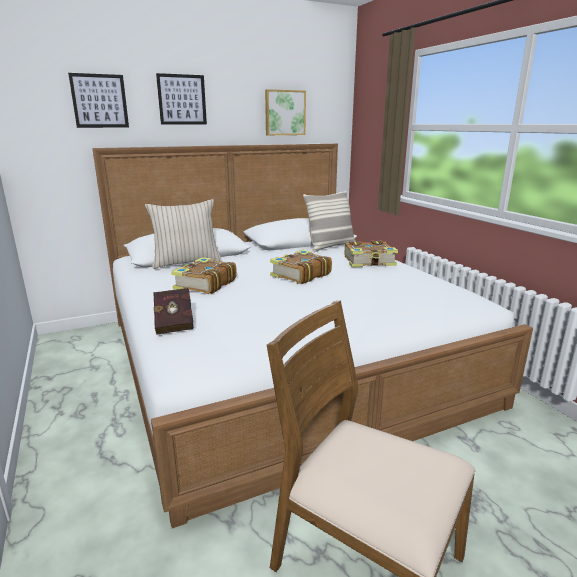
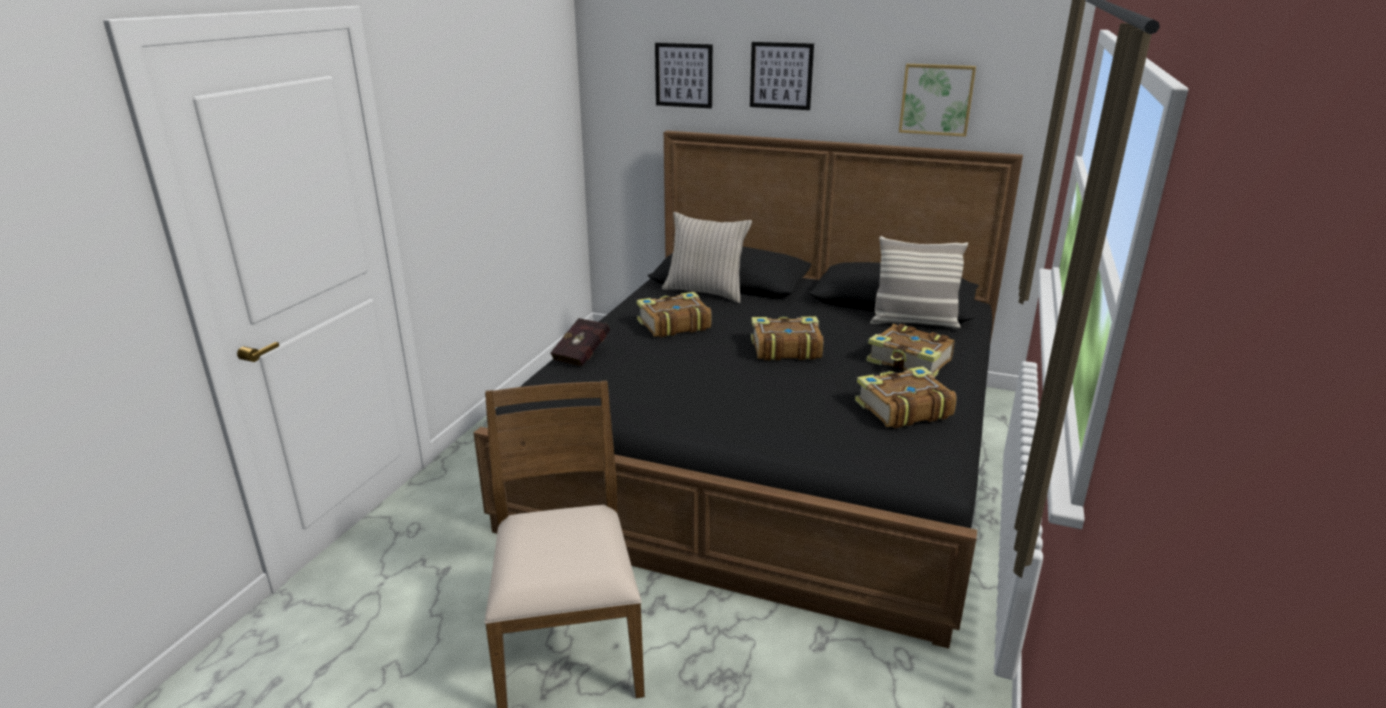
camera: 45 degrees right, 5 degrees up
white bed [92,143,533,528] -> black bed [474,131,1023,649]
none -> book [855,366,957,428]

